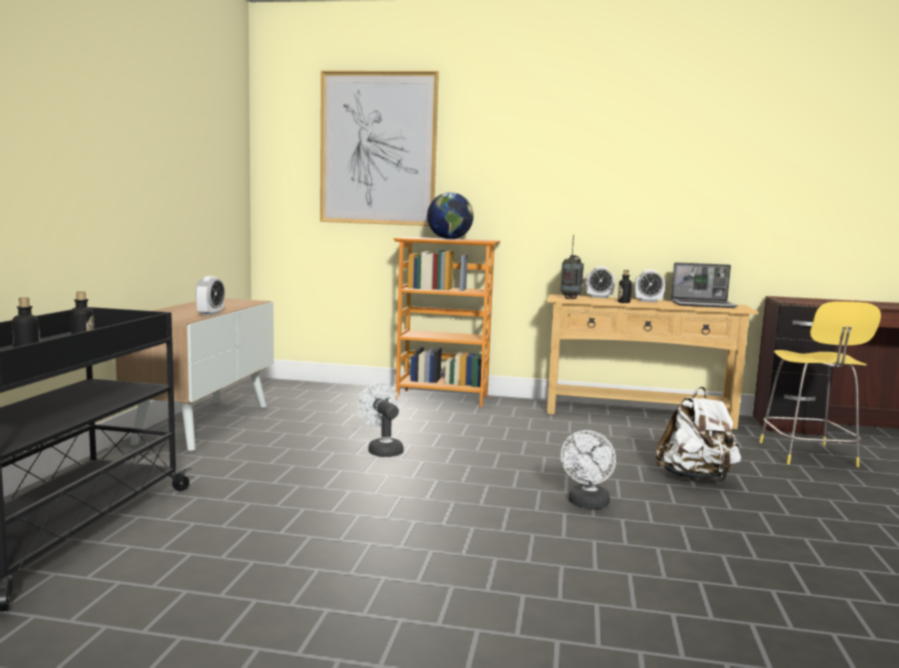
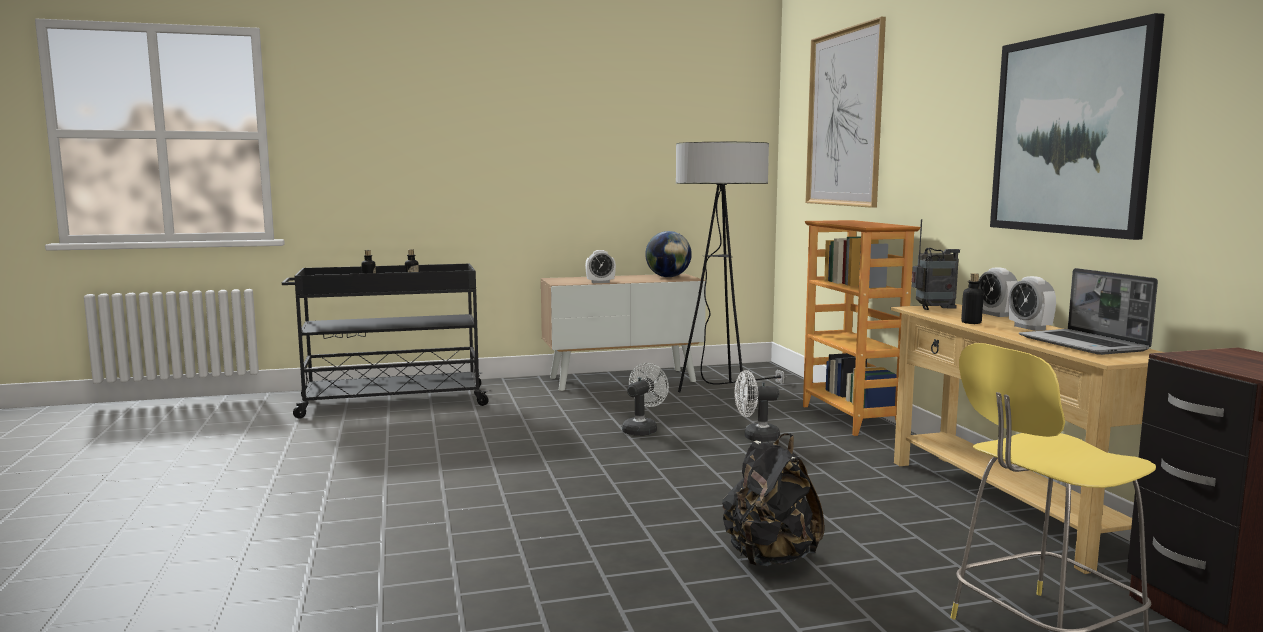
camera: 65 degrees right, 0 degrees up
globe [427,192,474,239] -> globe moved to [645,231,692,277]
white fan [561,430,616,509] -> white fan moved to [734,370,780,442]
white backpack [655,387,741,482] -> black backpack [722,433,824,566]
none -> floor lamp [676,142,787,392]
none -> picture [990,13,1164,240]

